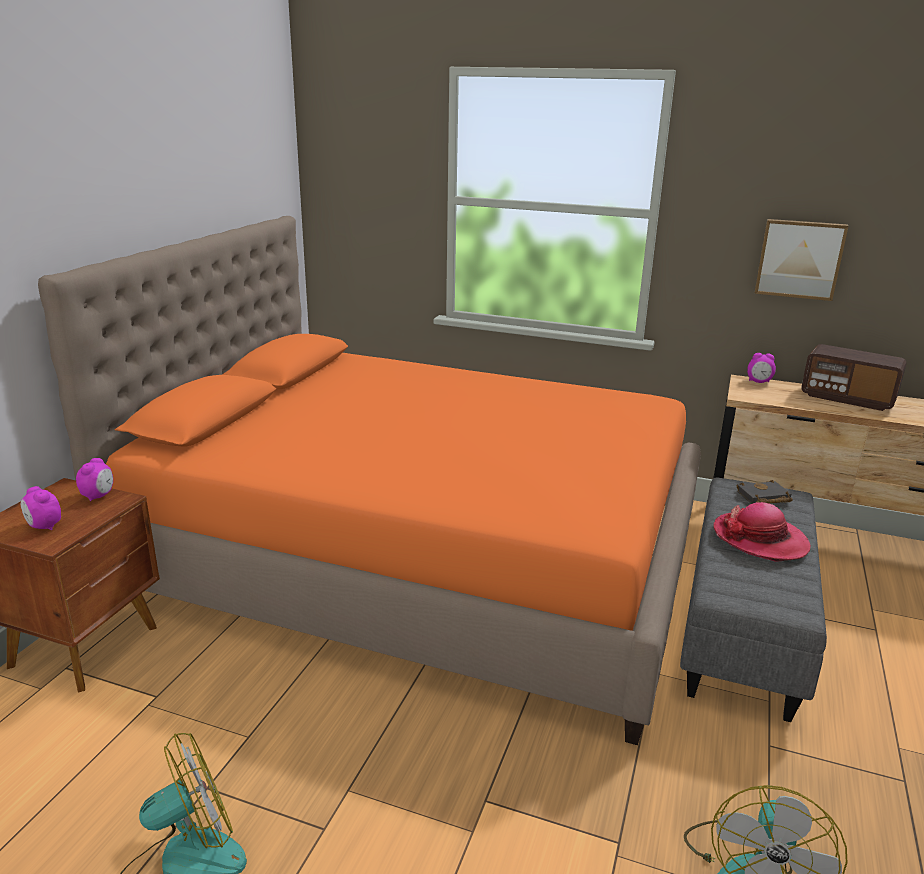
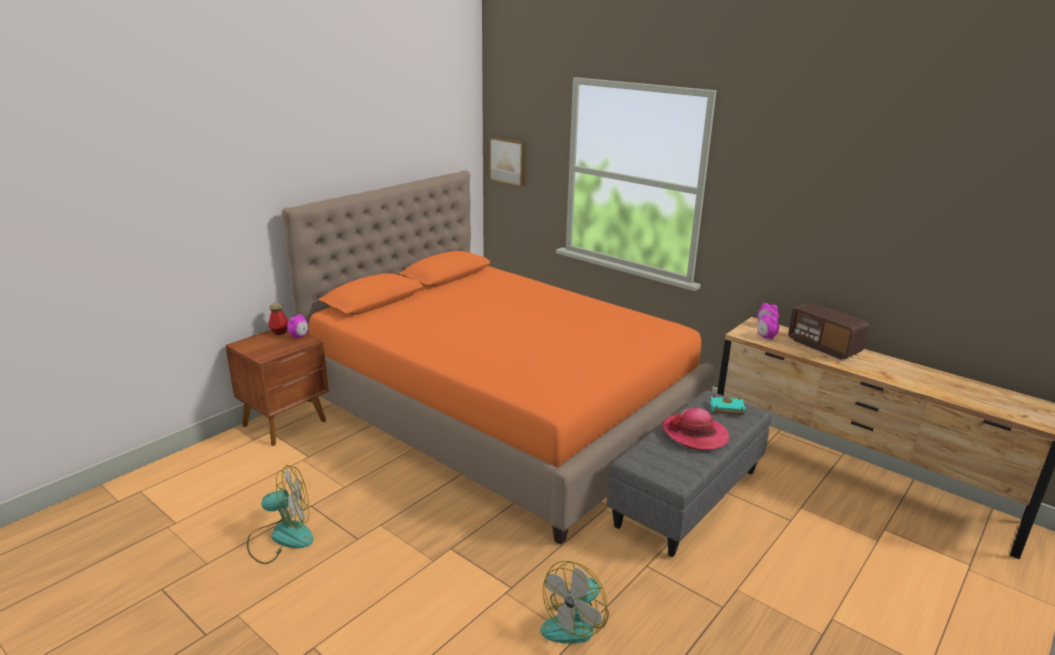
camera: 20 degrees right, 0 degrees up
alarm clock [21,486,61,530] -> alarm clock moved to [757,314,779,340]
black book [736,480,793,504] -> turquoise book [710,396,746,415]
picture [754,219,849,301] -> picture moved to [489,137,526,187]
none -> bottle [268,303,289,335]

